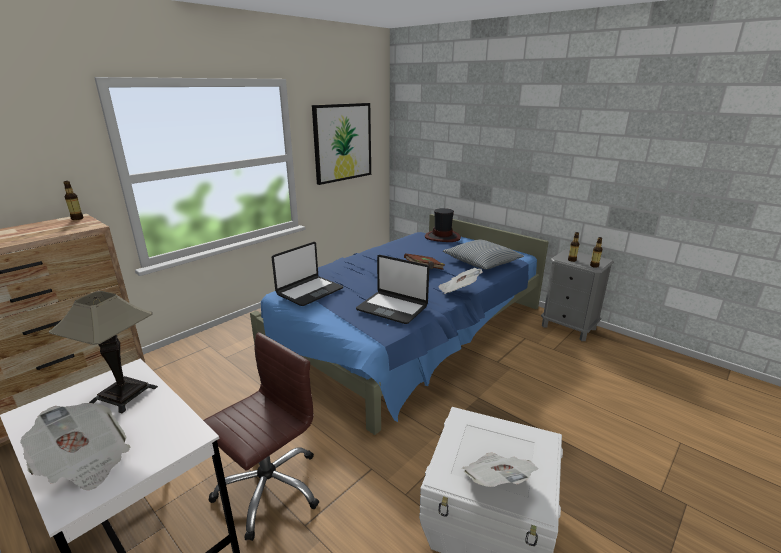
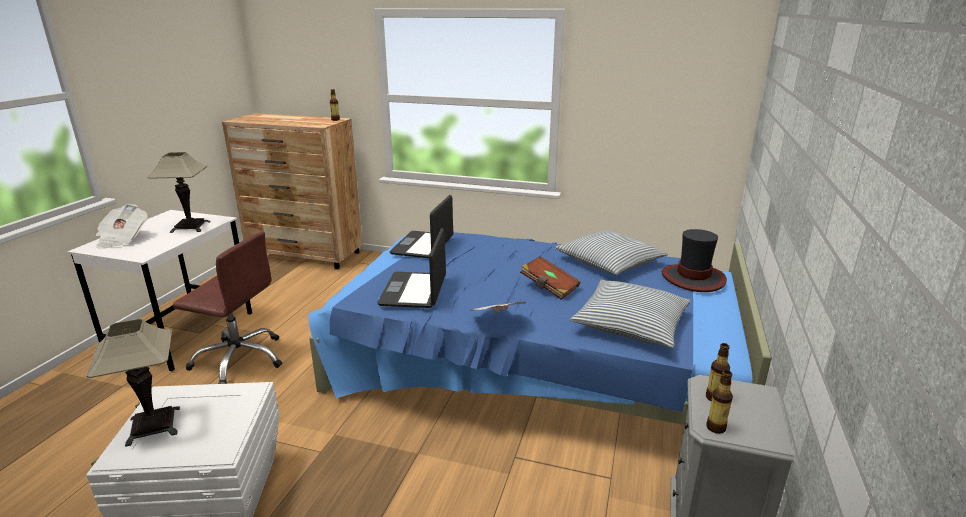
camera: 65 degrees right, 0 degrees up
laptop [272,242,343,306] -> laptop turned 90 degrees clockwise [390,195,453,258]
picture [312,103,371,185] -> none
newspaper [462,452,539,487] -> table lamp [86,319,180,447]
none -> pillow [555,230,668,275]

